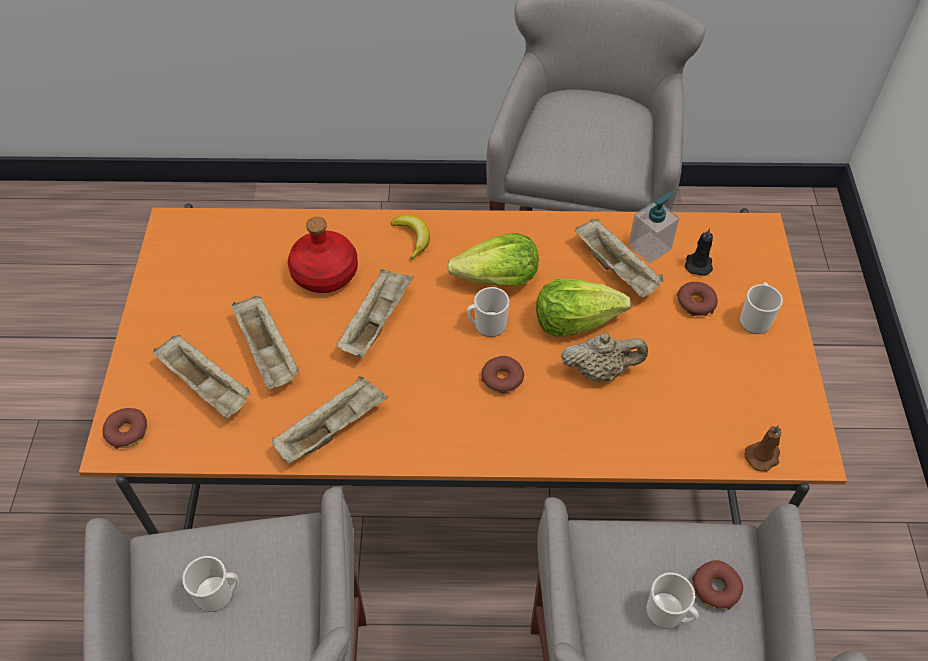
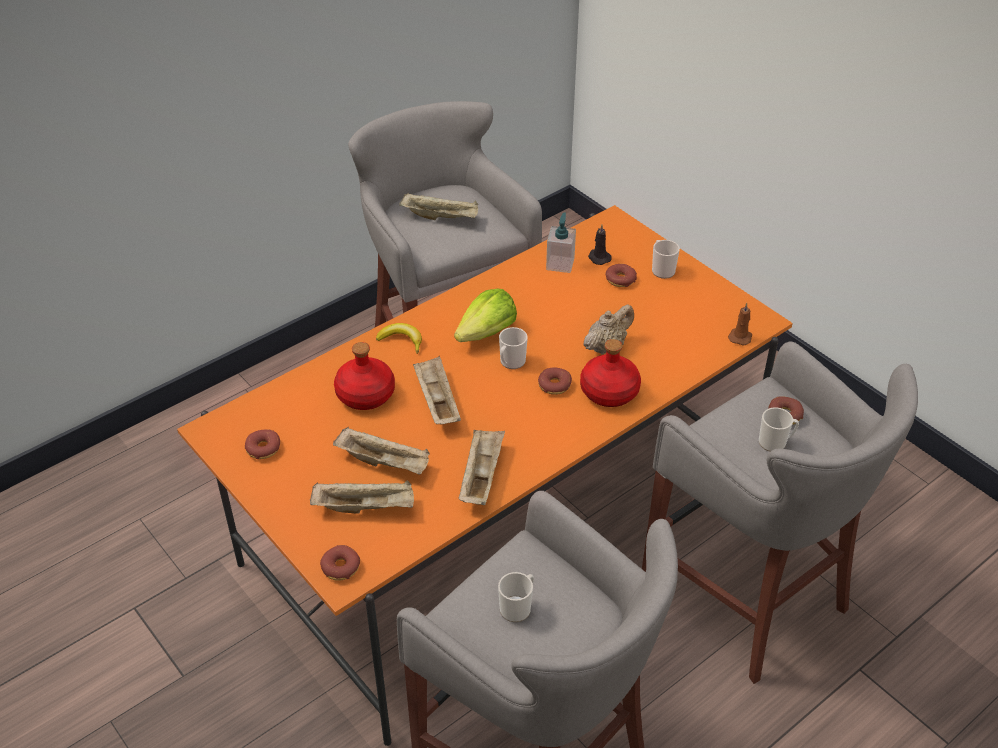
camera: 40 degrees left, 10 degrees down
lettuce [536,279,631,337] -> none
beige tray [574,219,663,297] -> beige tray moved to [399,193,478,220]
none -> donut [245,429,280,459]
none -> red bottle [580,339,641,407]

